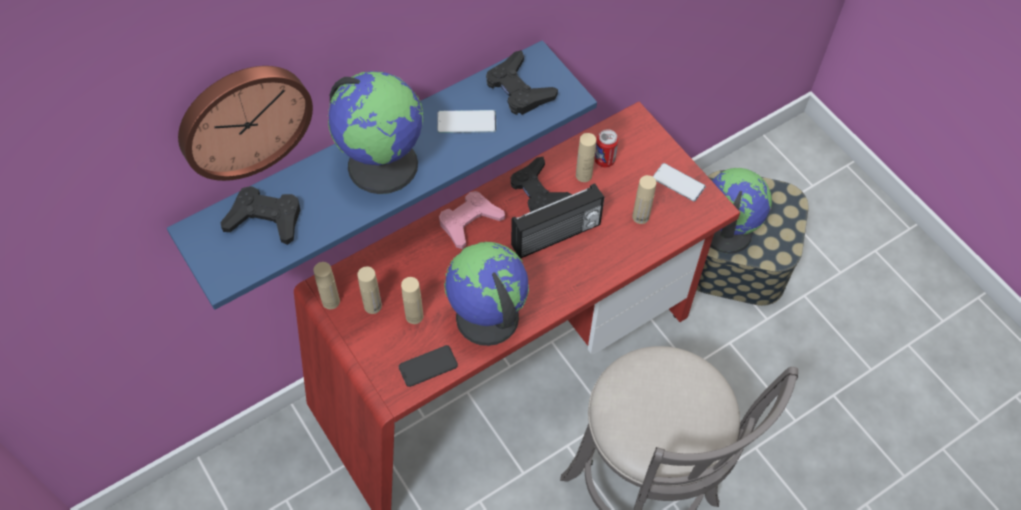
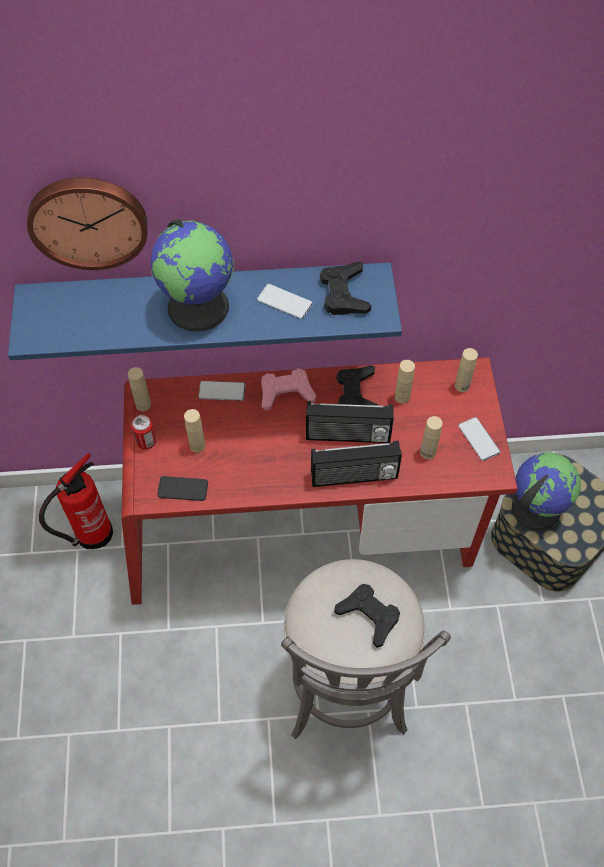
camera: 30 degrees right, 0 degrees up
black game controller [220,186,300,245] -> black game controller moved to [334,584,400,648]
beige bottle [357,266,382,314] -> beige bottle moved to [455,348,478,392]
globe [444,242,529,346] -> none
can [594,129,618,167] -> can moved to [132,415,156,450]
none -> fire extinguisher [39,453,113,549]
none -> phone [198,381,246,401]
none -> radio [311,441,402,487]

